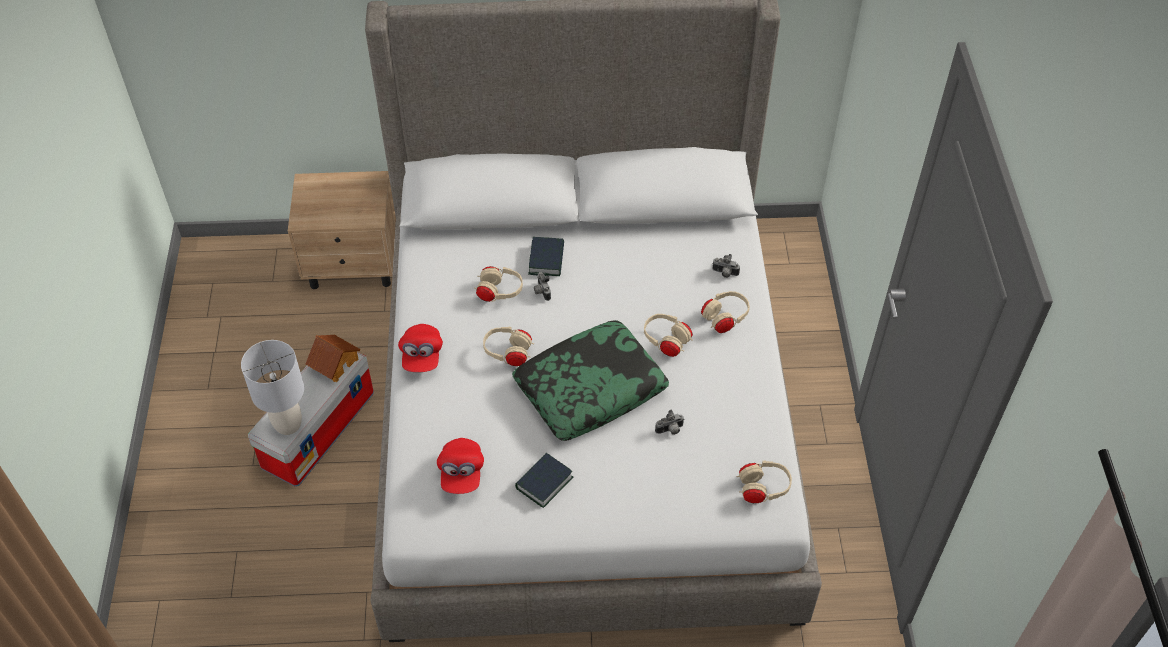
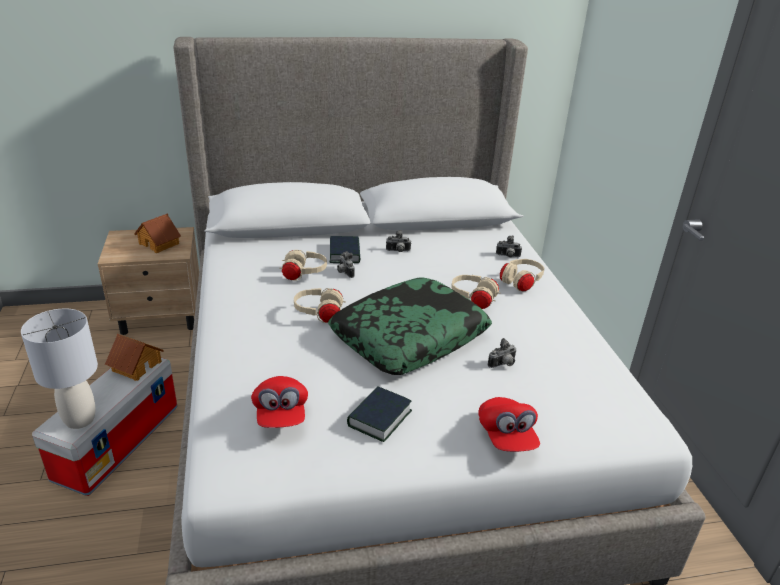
camera: 10 degrees left, 20 degrees down
red cap [398,324,443,372] -> red cap moved to [478,397,540,452]
beige headphones [736,460,792,503] -> none
none -> toy house [134,213,181,253]
none -> camera [386,230,411,252]

